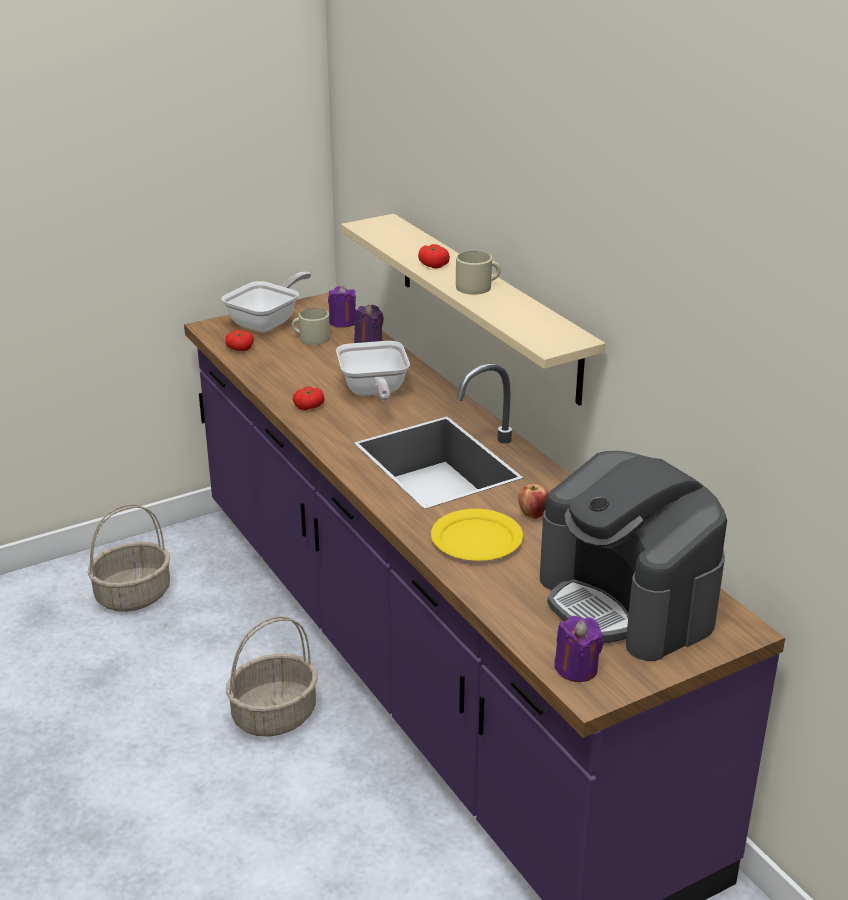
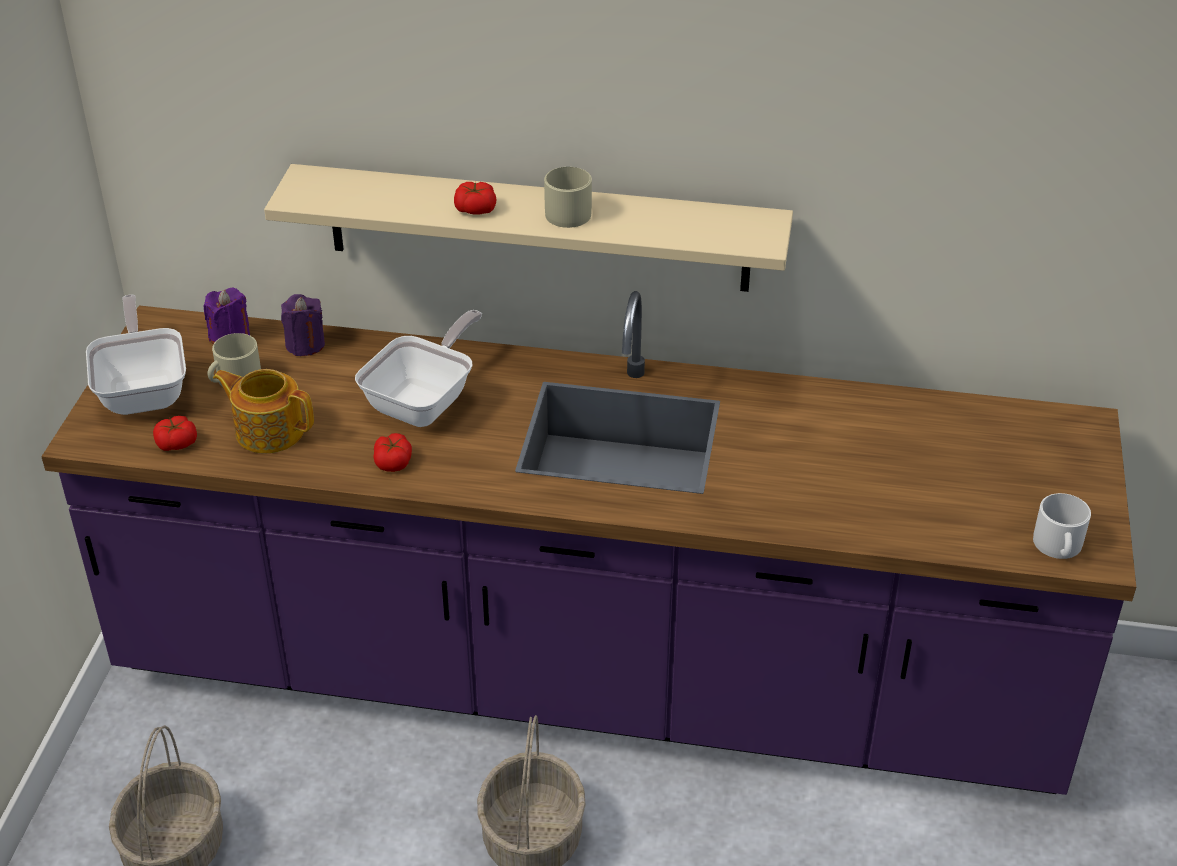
camera: 50 degrees left, 10 degrees up
frying pan [336,341,410,401] -> frying pan turned 90 degrees counterclockwise [355,310,482,427]
yellow plate [431,509,523,561] -> none
apple [518,483,549,519] -> none
coffee machine [540,451,727,661] -> none
purple candle [554,616,604,682] -> white mug [1033,493,1091,559]
none -> teapot [213,369,314,454]

